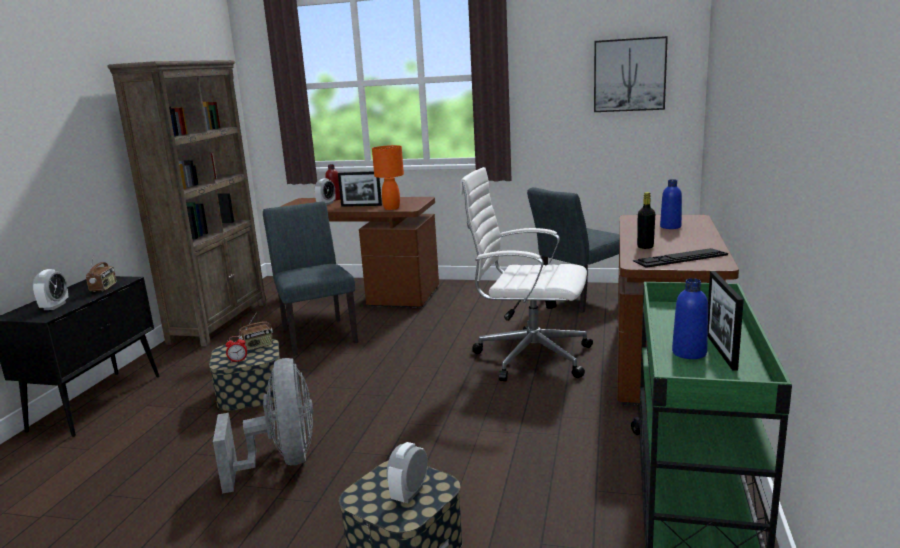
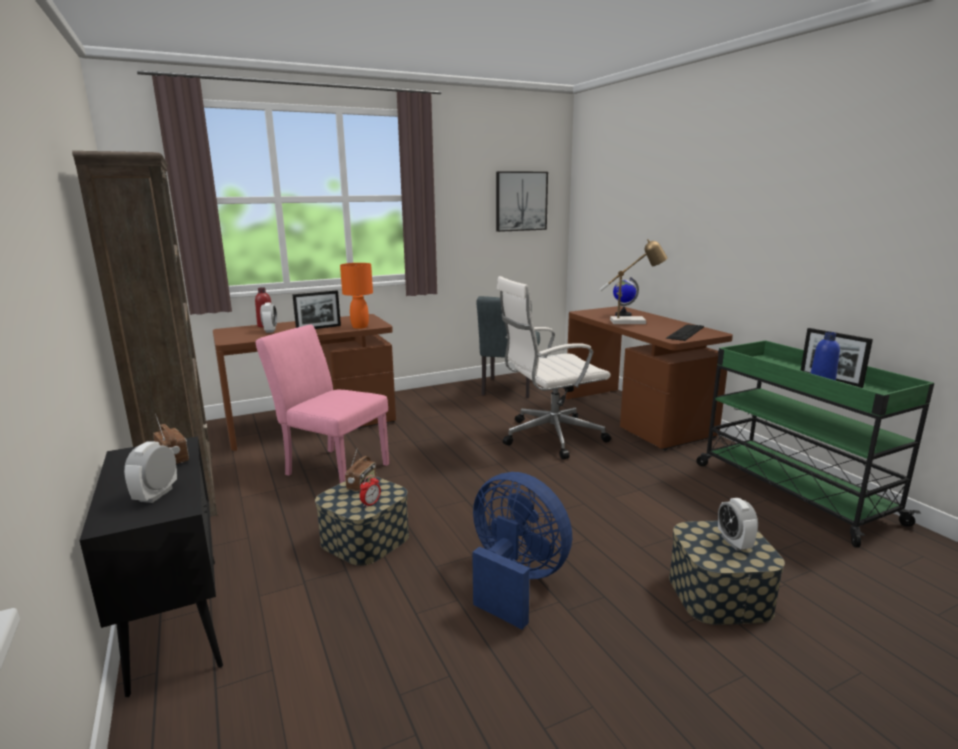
camera: 40 degrees left, 0 degrees up
alarm clock [33,269,68,310] -> alarm clock turned 135 degrees counterclockwise [124,441,177,503]
grey fan [213,358,313,494] -> blue fan [472,472,572,629]
grey chair [263,201,358,356] -> pink chair [256,325,389,483]
black bottle [637,192,655,249] -> none
blue bottle [660,179,682,229] -> globe [613,277,639,316]
none -> table lamp [600,239,668,324]

